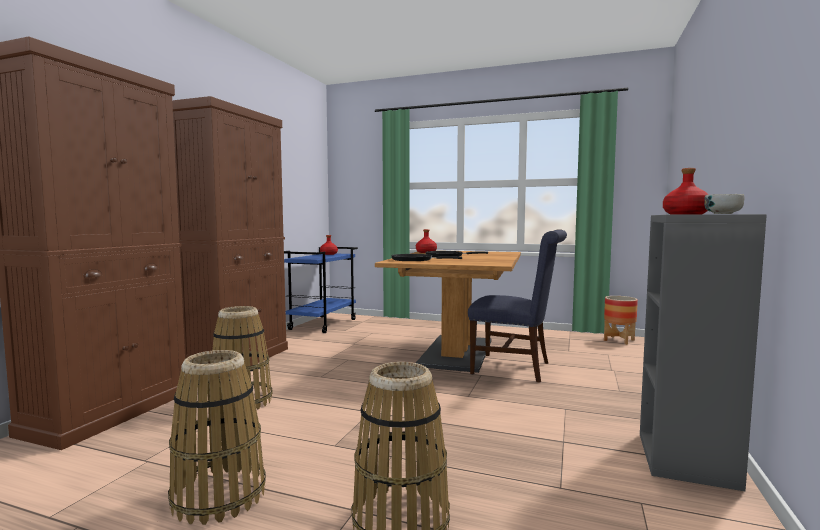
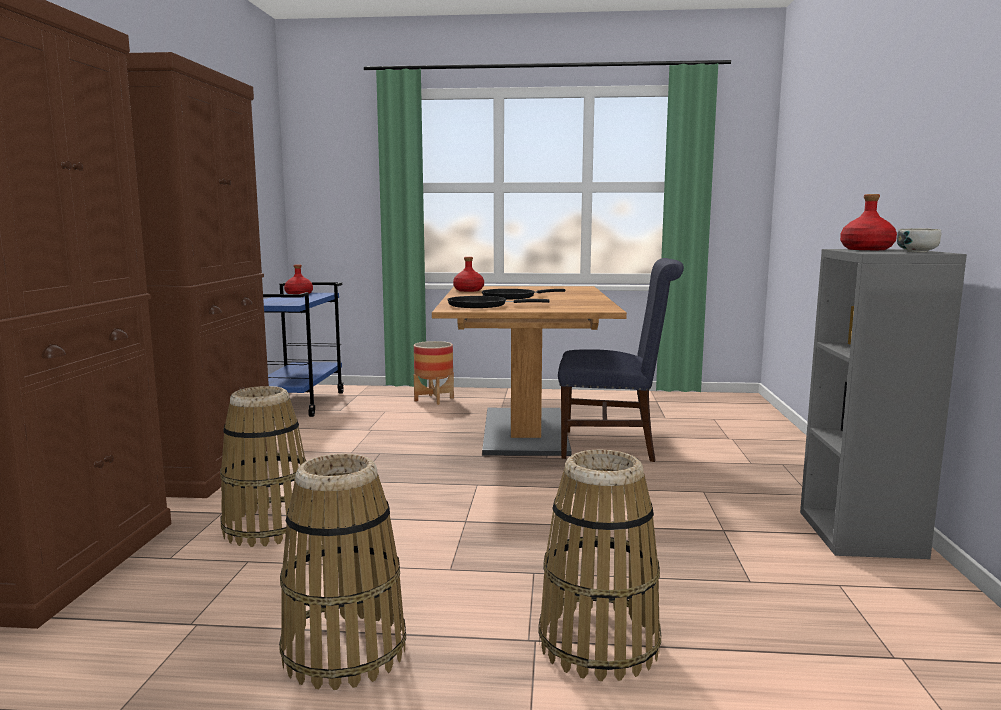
camera: 15 degrees left, 5 degrees up
planter [604,296,638,345] -> planter moved to [414,341,454,405]

